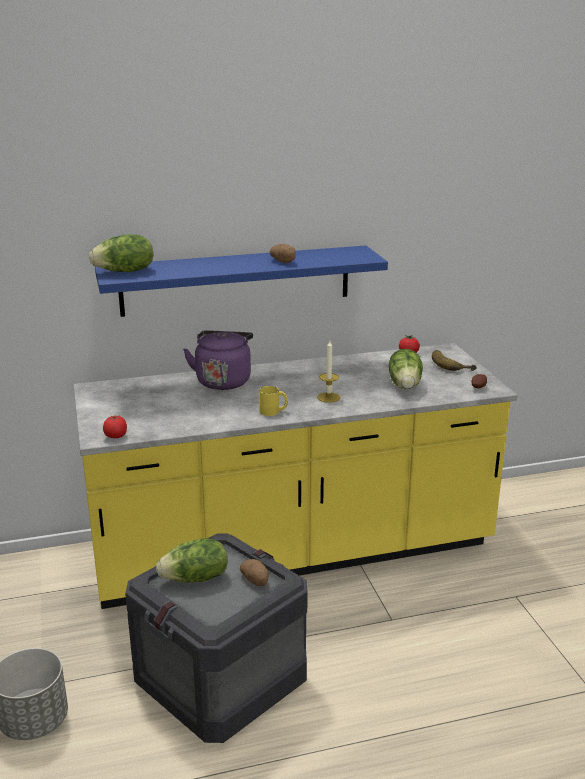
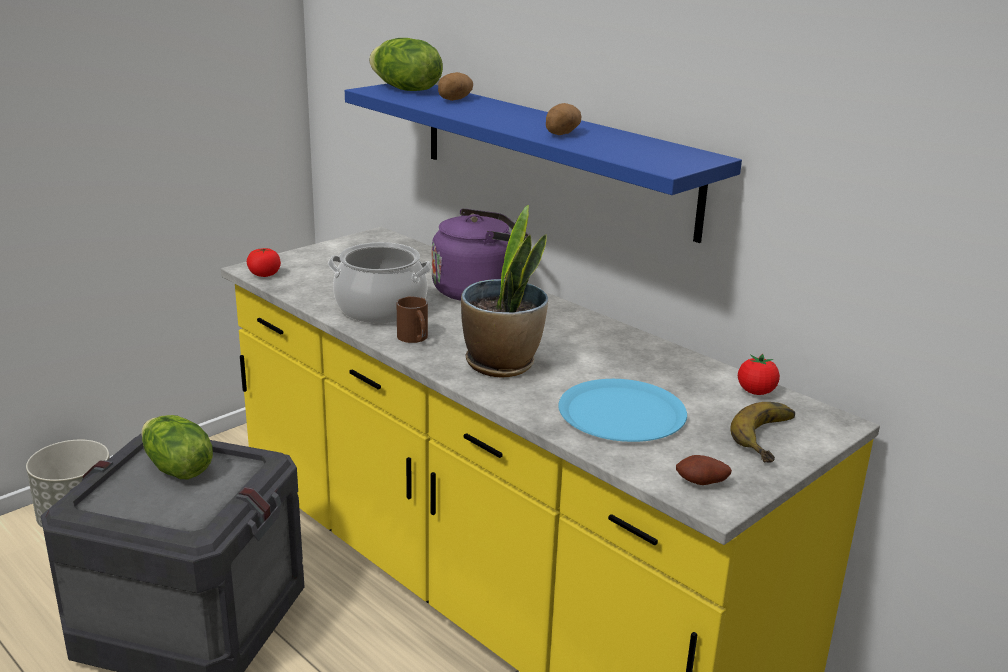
camera: 60 degrees right, 0 degrees up
potato [240,559,269,586] -> potato moved to [438,72,473,101]
yellow mug [259,386,288,416] -> brown mug [397,296,428,343]
candle [317,341,340,403] -> potted plant [461,205,548,377]
lettuce [389,349,423,389] -> blue plate [558,379,687,442]
none -> cooking pot [328,242,432,323]

